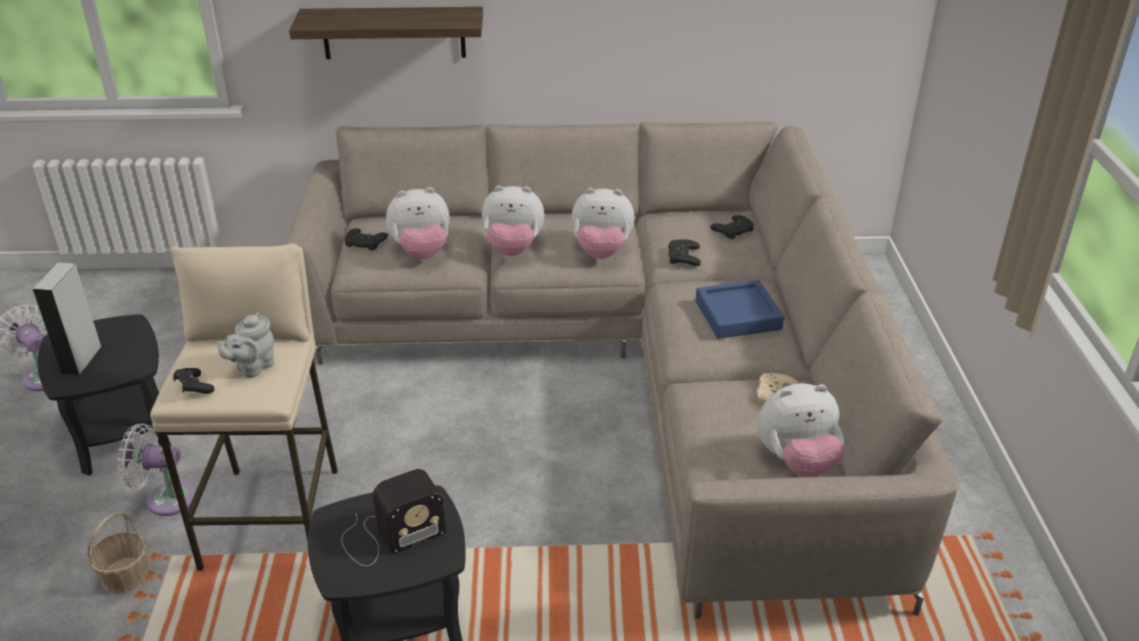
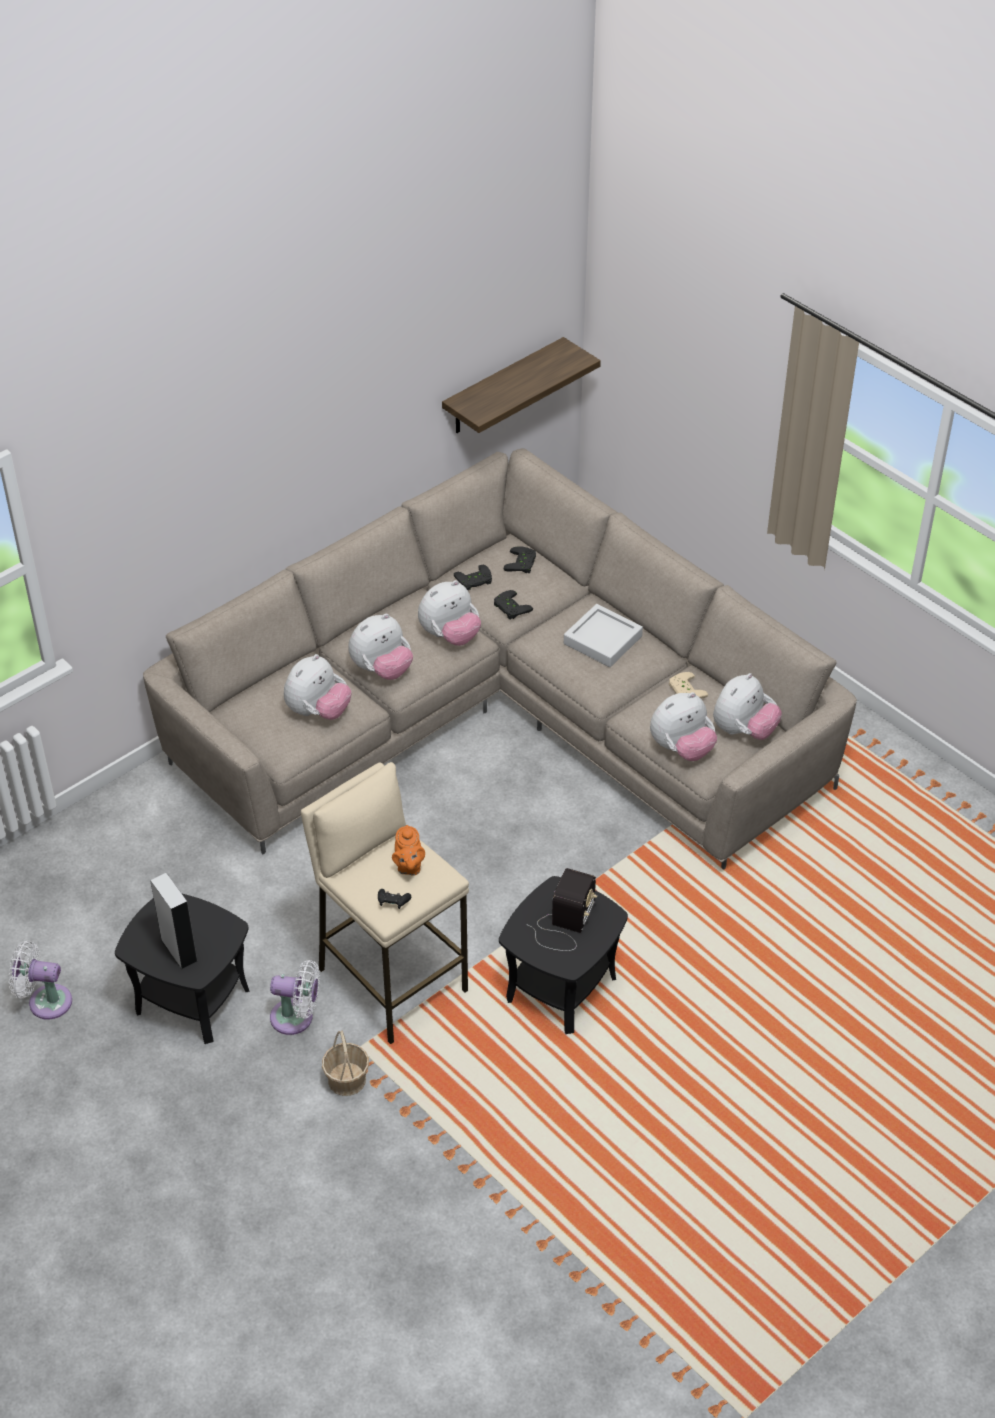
camera: 40 degrees left, 10 degrees up
white fan [117,423,196,516] -> white fan turned 135 degrees counterclockwise [270,960,320,1035]
grey teapot [217,312,274,377] -> orange teapot [392,825,425,876]
shelf [289,7,483,59] -> shelf moved to [442,337,601,433]
black game controller [344,229,388,251] -> black game controller moved to [454,565,492,590]
blue tray [696,280,784,339] -> grey tray [564,604,643,667]
none -> plush toy [650,692,717,761]

